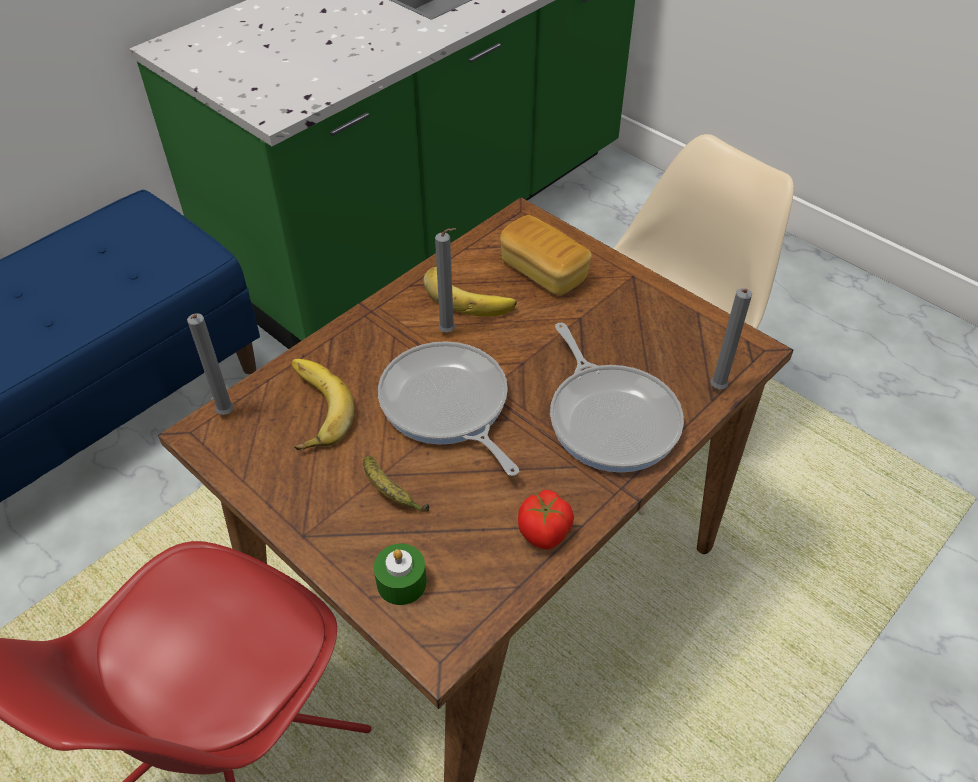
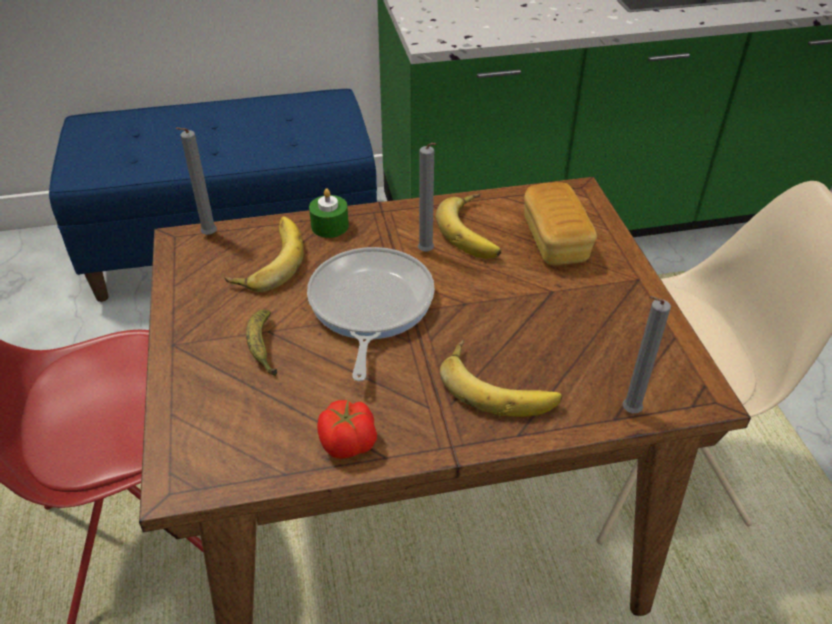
camera: 35 degrees right, 5 degrees down
green candle [374,544,427,605] -> green candle moved to [309,188,349,238]
frying pan [550,322,684,472] -> banana [440,339,562,417]

